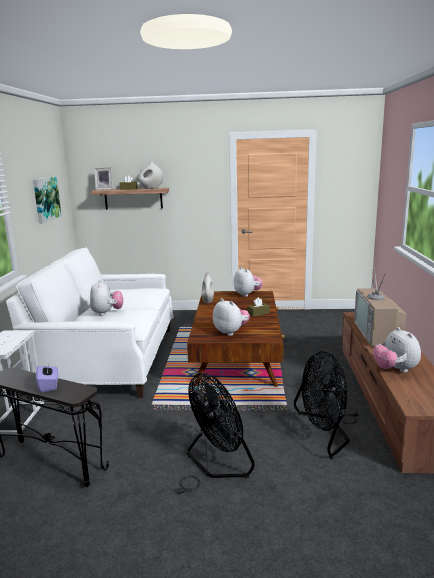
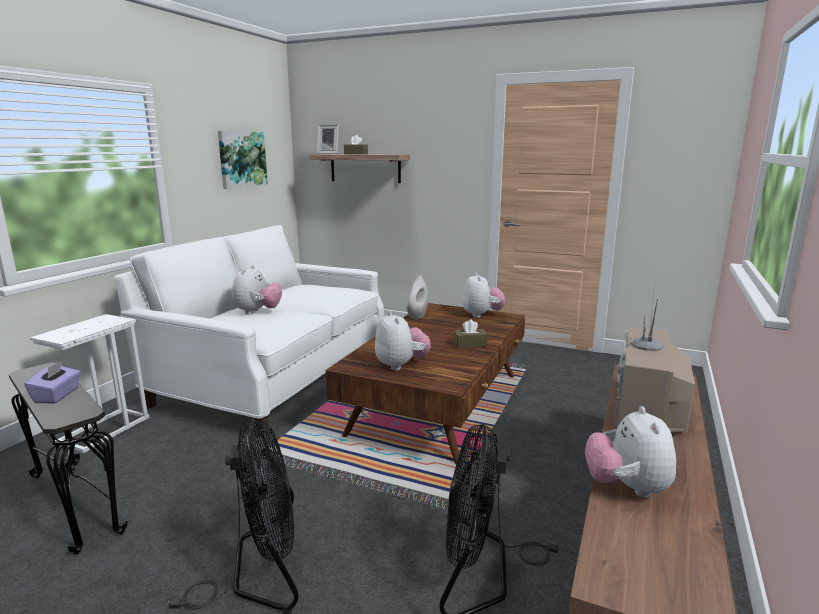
camera: 20 degrees right, 0 degrees up
white vase [138,162,163,189] -> none

